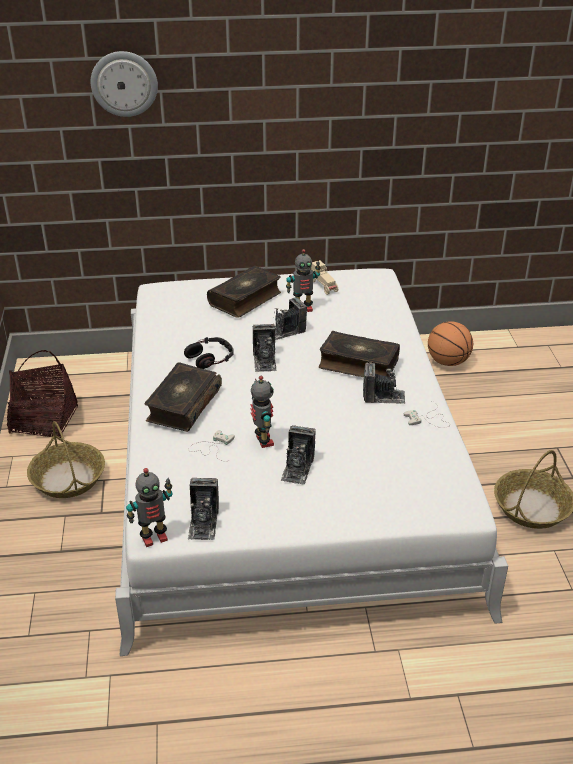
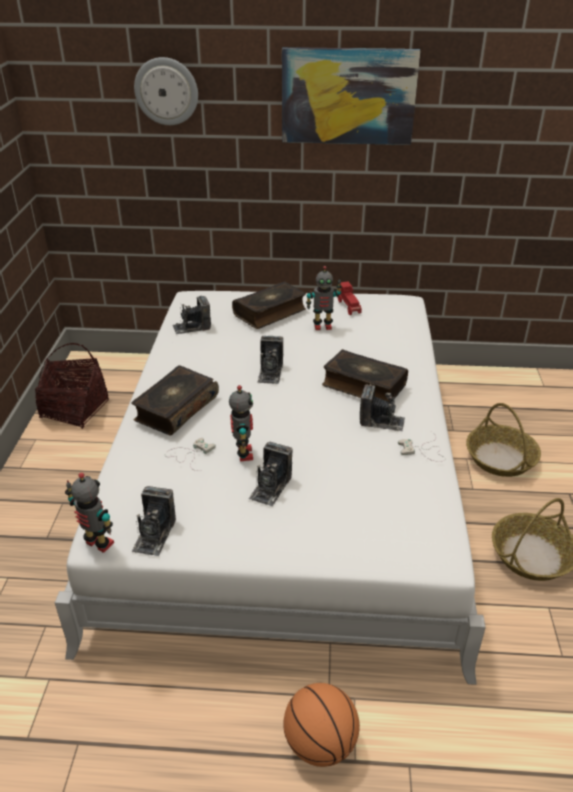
camera: 10 degrees right, 0 degrees up
basket [27,421,105,498] -> basket moved to [466,403,541,477]
toy robot [126,468,173,547] -> toy robot turned 135 degrees counterclockwise [65,473,114,553]
headphones [184,337,234,369] -> none
camera [273,297,307,340] -> camera moved to [173,296,211,334]
beige toy car [311,260,338,295] -> red toy car [338,281,362,315]
basketball [428,321,473,366] -> basketball moved to [283,683,360,767]
none -> picture [282,47,421,145]

